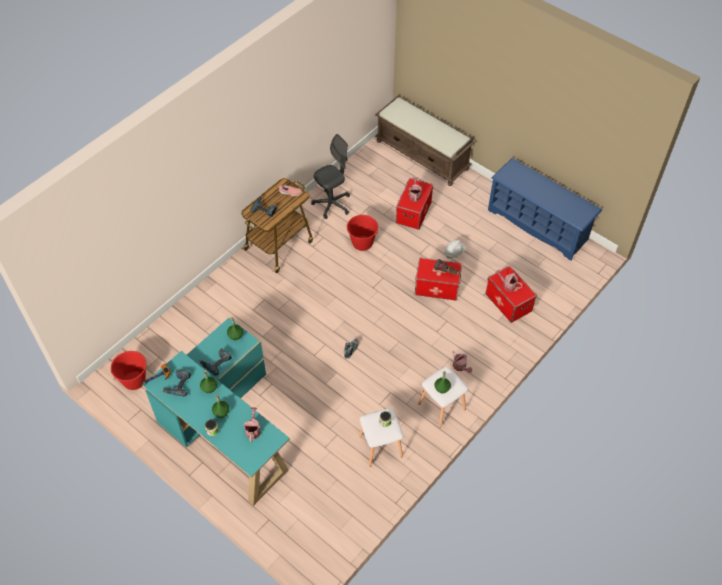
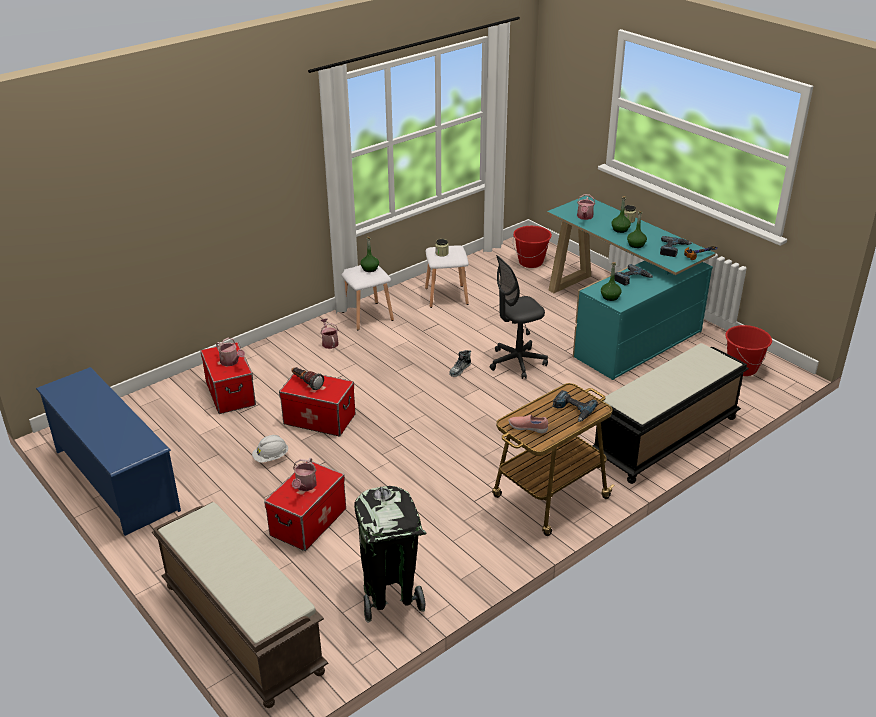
camera: 170 degrees left, 20 degrees down
grey office chair [311,134,350,219] -> grey office chair moved to [490,255,548,379]
red bucket [347,215,379,251] -> red bucket moved to [513,226,552,268]
none -> black trash can [354,486,426,623]
none -> black bench [592,343,749,484]

